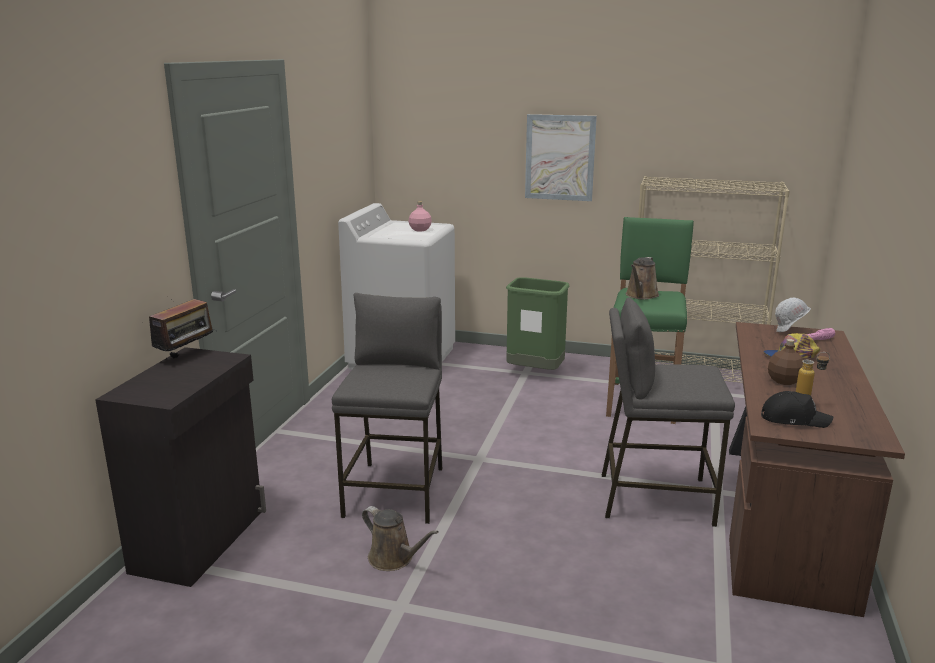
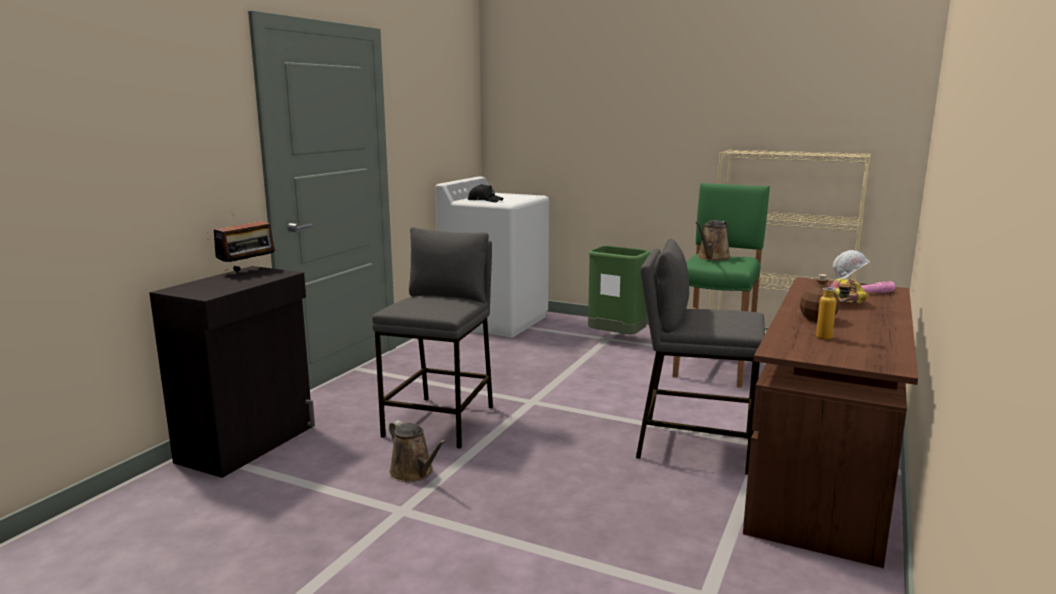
camera: 10 degrees right, 5 degrees down
pink bottle [409,201,432,231] -> none
picture [525,114,597,201] -> none
black cap [761,391,833,428] -> black cap moved to [468,184,504,202]

